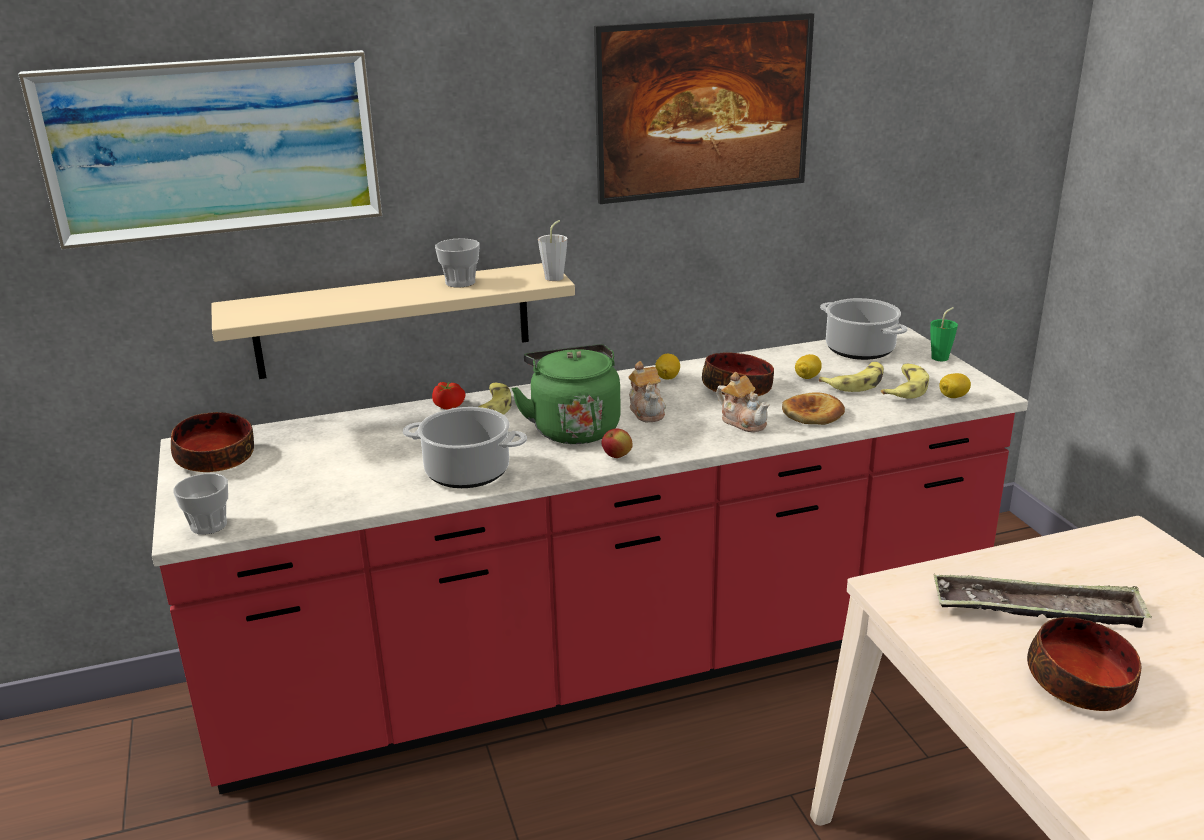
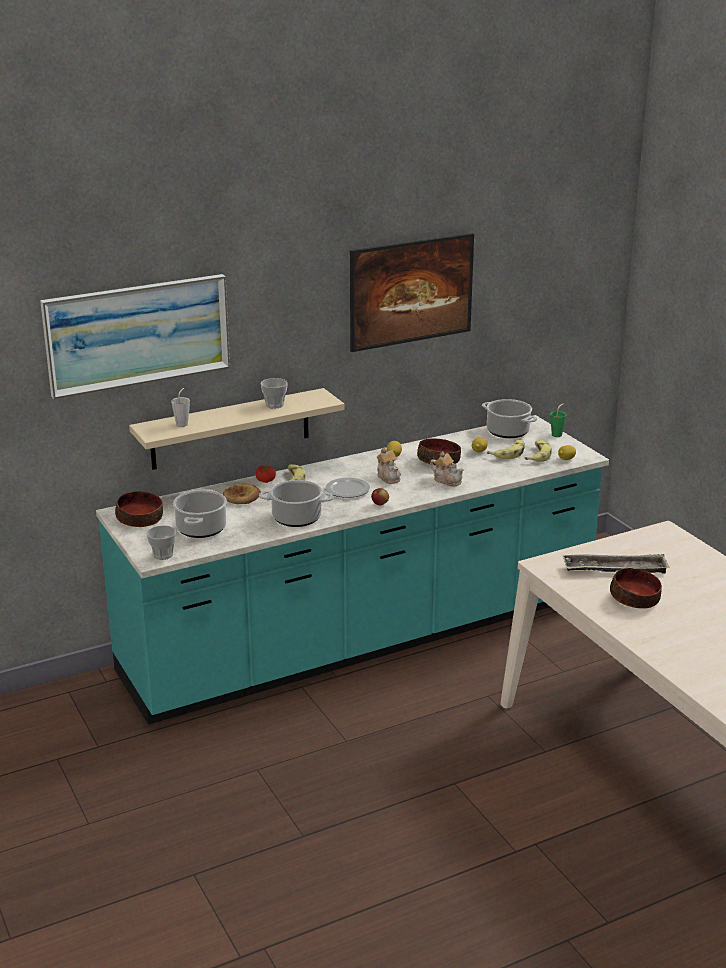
camera: 10 degrees left, 0 degrees up
red counter [152,327,1028,794] -> turquoise counter [96,415,609,725]
green kettle [511,344,621,444] -> plate [326,478,370,498]
grey cup [538,220,567,281] -> grey cup moved to [171,388,190,427]
bread [782,392,845,425] -> bread moved to [223,484,261,504]
none -> cooking pot [173,489,227,538]

